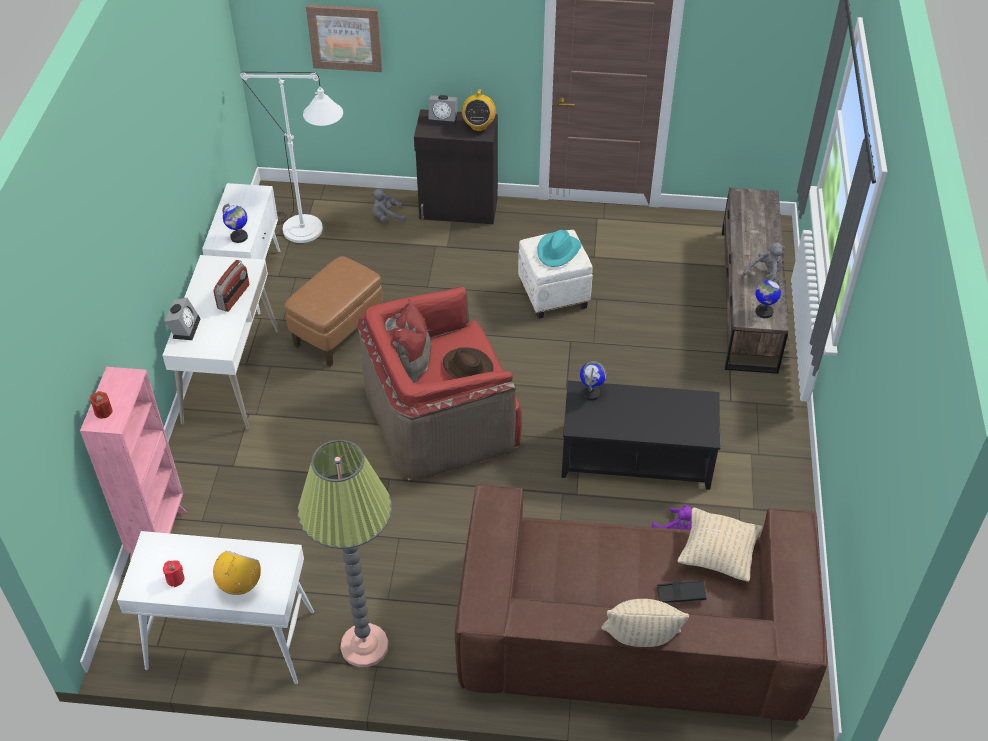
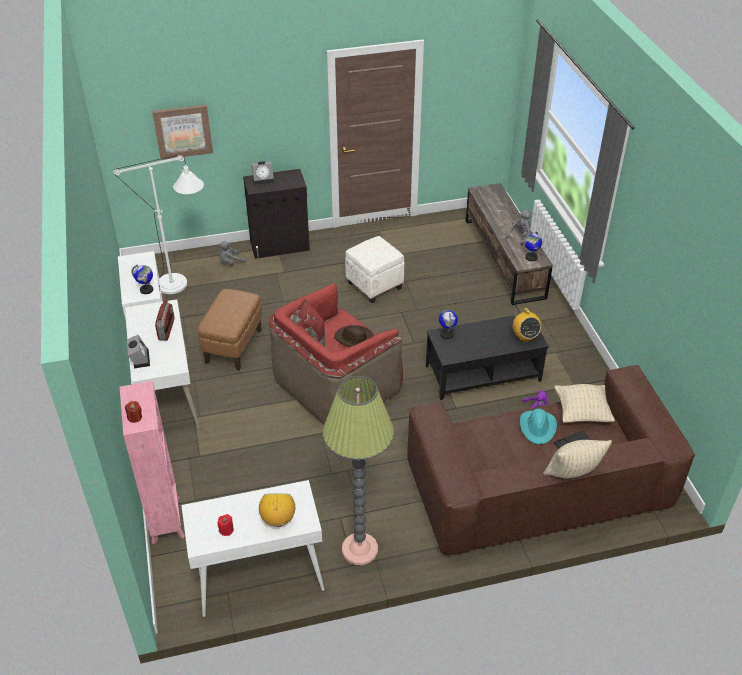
camera: 20 degrees left, 5 degrees down
radio [462,89,496,131] -> radio moved to [513,308,542,342]
turquoise hat [537,230,581,267] -> turquoise hat moved to [520,409,557,444]

